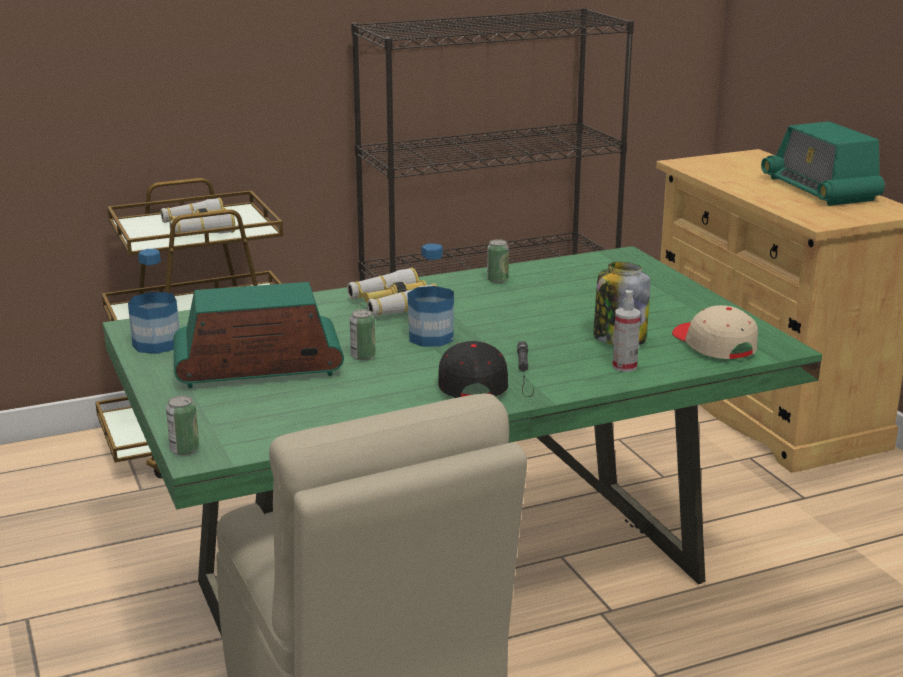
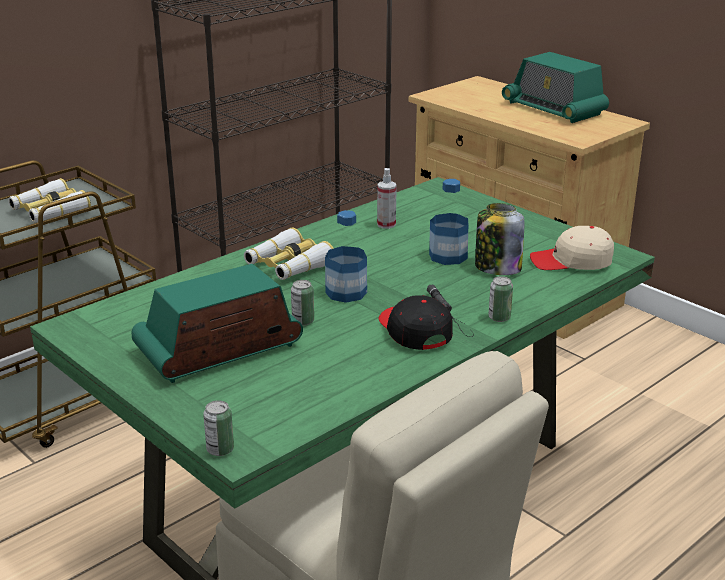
camera: 20 degrees left, 5 degrees up
bottle [128,249,180,354] -> bottle moved to [429,179,468,265]
can [487,239,509,283] -> can moved to [488,276,513,322]
spray bottle [613,290,640,372] -> spray bottle moved to [377,168,397,229]
beige cap [672,305,758,359] -> beige cap turned 45 degrees counterclockwise [530,226,614,270]

